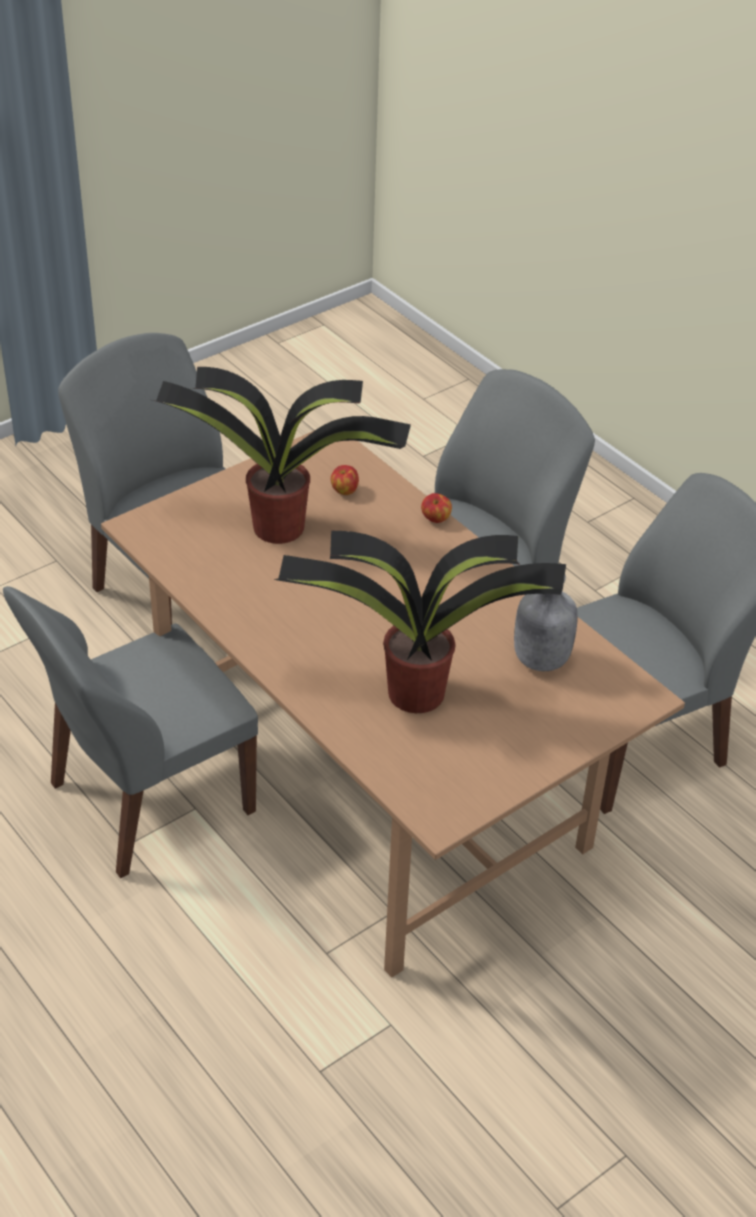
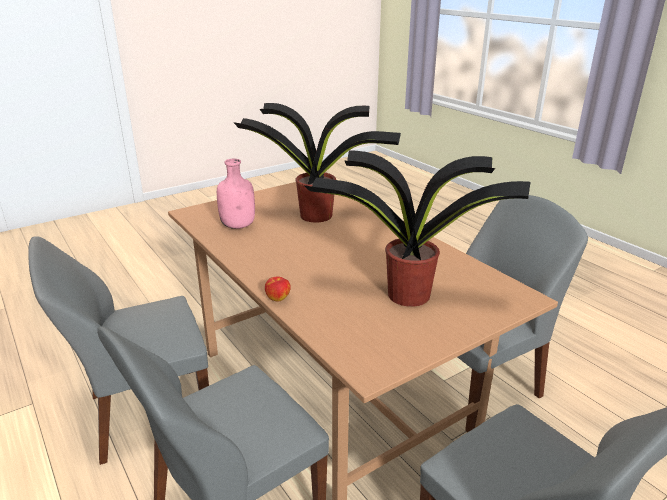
camera: 175 degrees left, 15 degrees down
apple [331,465,359,495] -> none
grey bottle [514,575,578,671] -> pink bottle [217,159,255,229]

